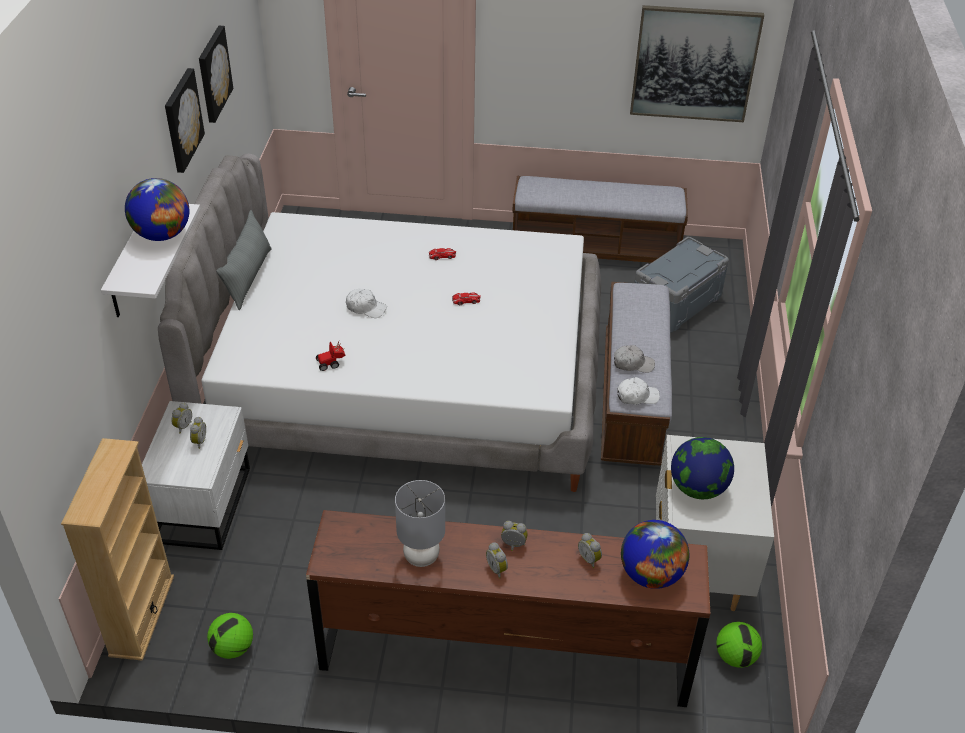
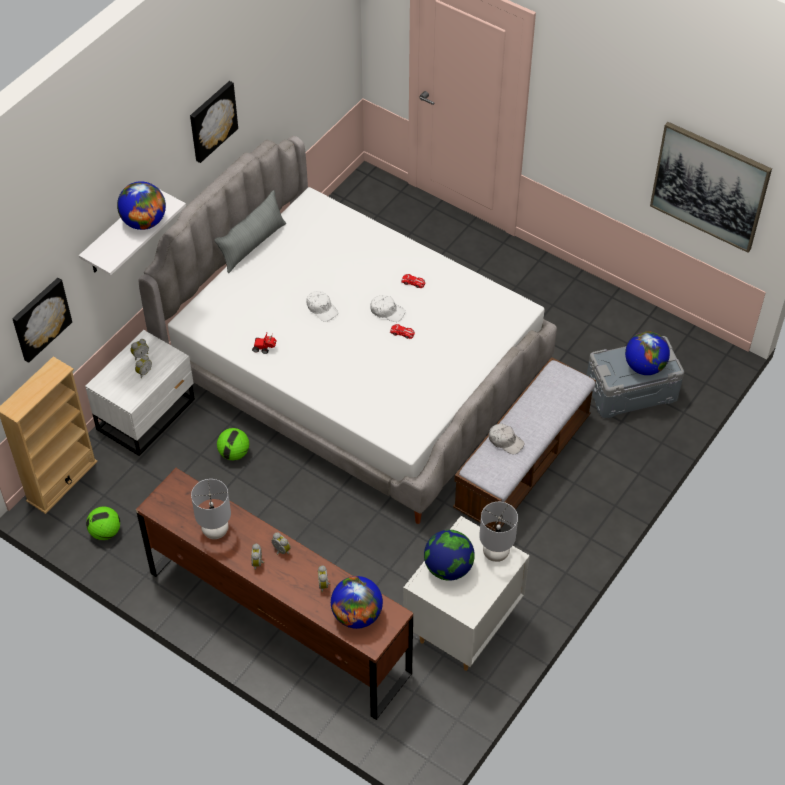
camera: 30 degrees right, 10 degrees up
picture [199,26,233,123] -> picture moved to [12,278,72,363]
bench [512,176,688,263] -> none
white cap [617,377,660,405] -> white cap moved to [370,295,405,322]
football [716,622,762,668] -> football moved to [217,428,249,460]
none -> grey table lamp [479,502,518,562]
none -> globe [625,331,670,375]

